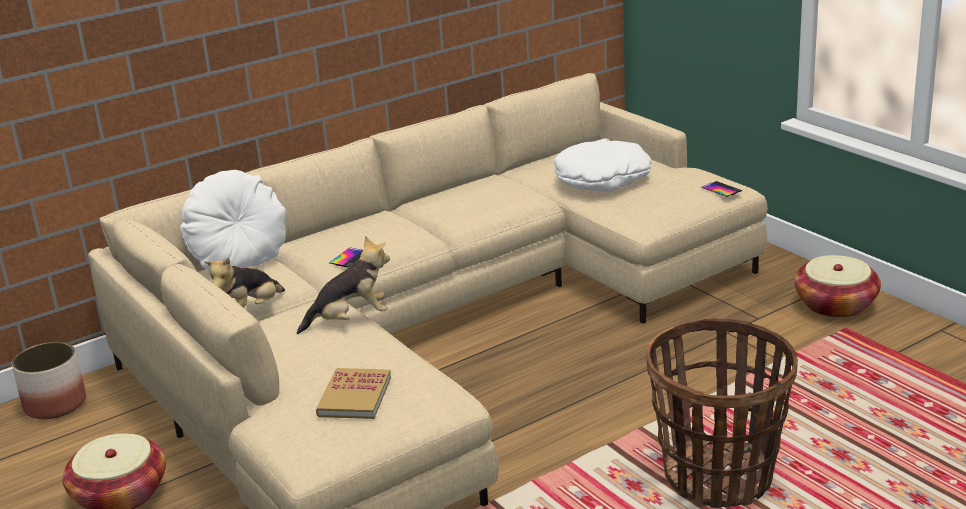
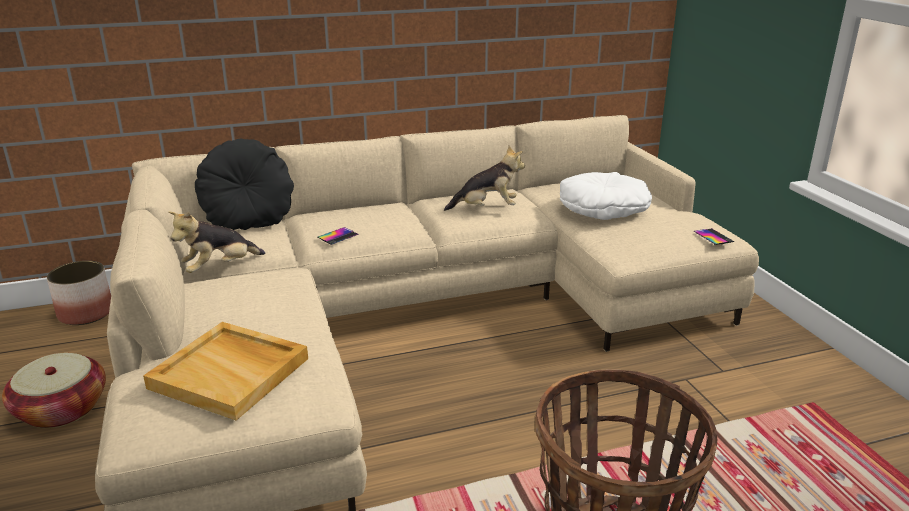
camera: 15 degrees right, 0 degrees up
white pillow [180,170,286,271] -> black pillow [195,139,294,230]
plush toy [297,236,390,334] -> plush toy moved to [444,145,525,211]
book [316,368,391,419] -> beige tray [143,322,308,420]
basket [794,255,881,318] -> none

